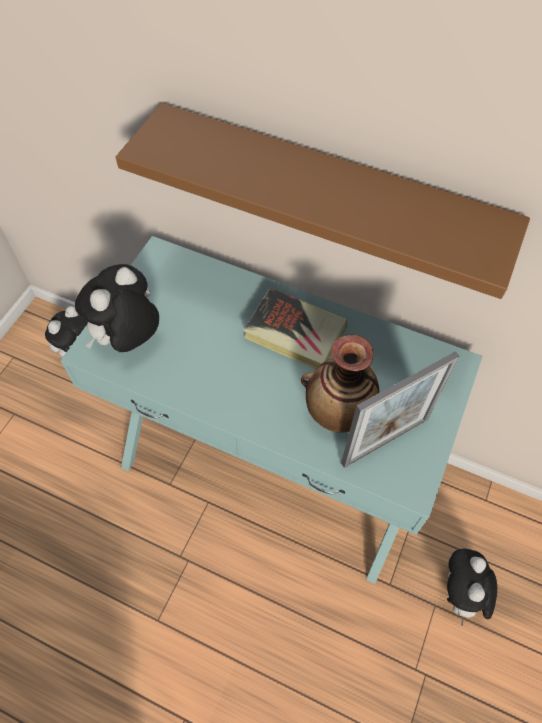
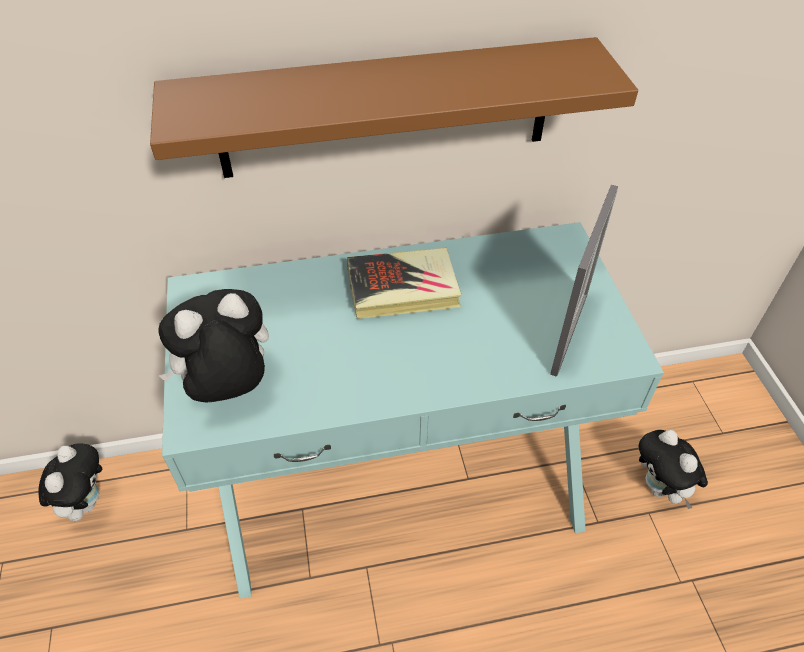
camera: 35 degrees left, 10 degrees down
plush toy [75,264,159,352] -> plush toy turned 60 degrees clockwise [158,289,269,402]
vase [301,335,379,432] -> none

